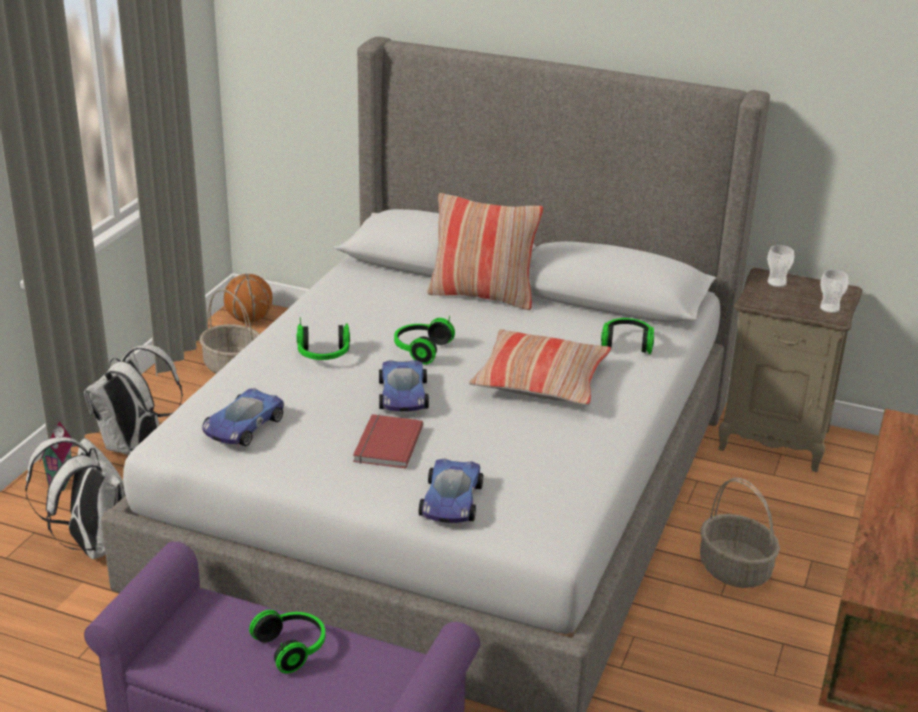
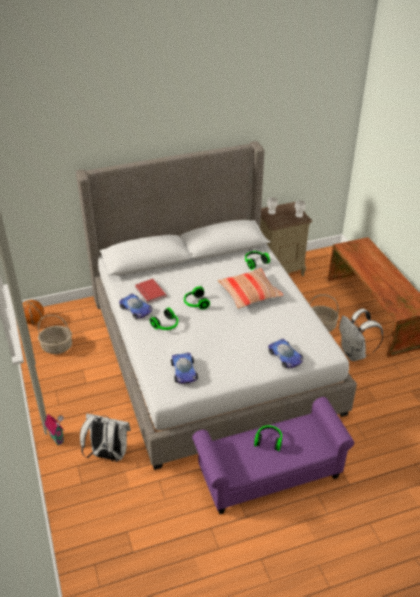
camera: 40 degrees left, 10 degrees up
white backpack [84,345,183,455] -> white backpack moved to [339,309,383,361]
red book [353,414,423,469] -> red book moved to [135,279,167,303]
toy car [379,360,429,411] -> toy car moved to [119,294,152,319]
pillow [427,193,543,310] -> none

